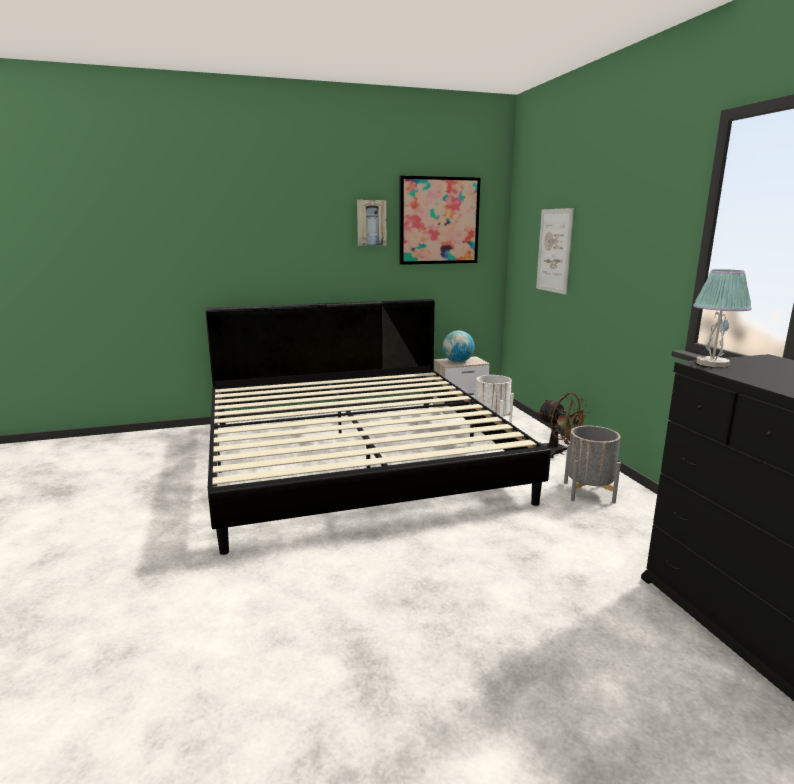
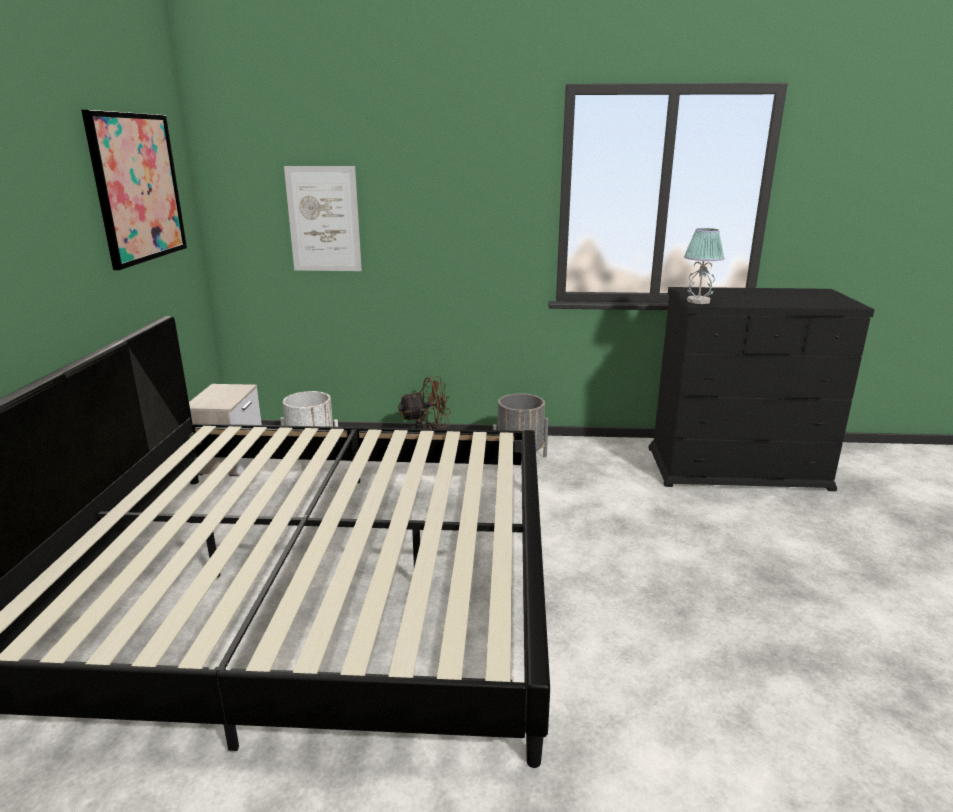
camera: 70 degrees left, 5 degrees up
picture [357,200,387,246] -> none
globe [442,330,475,363] -> none

